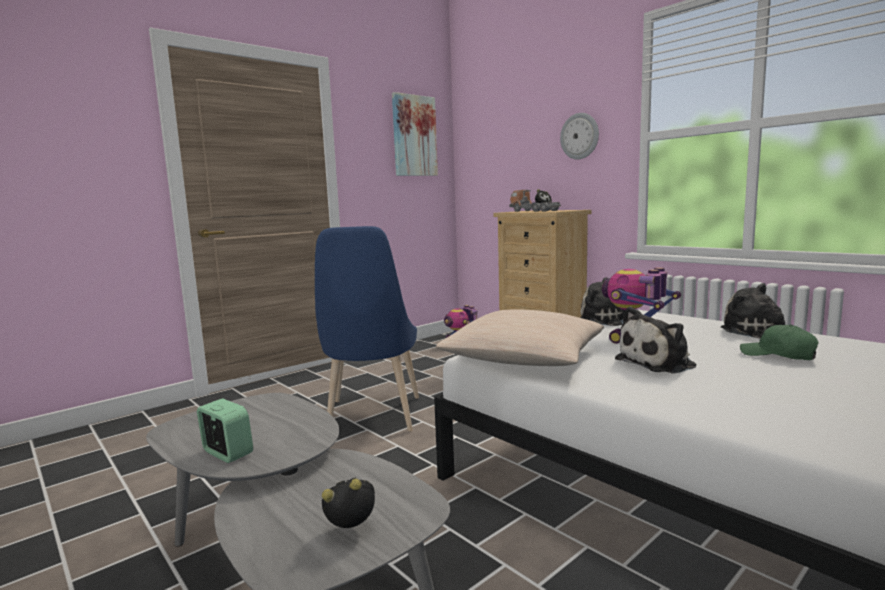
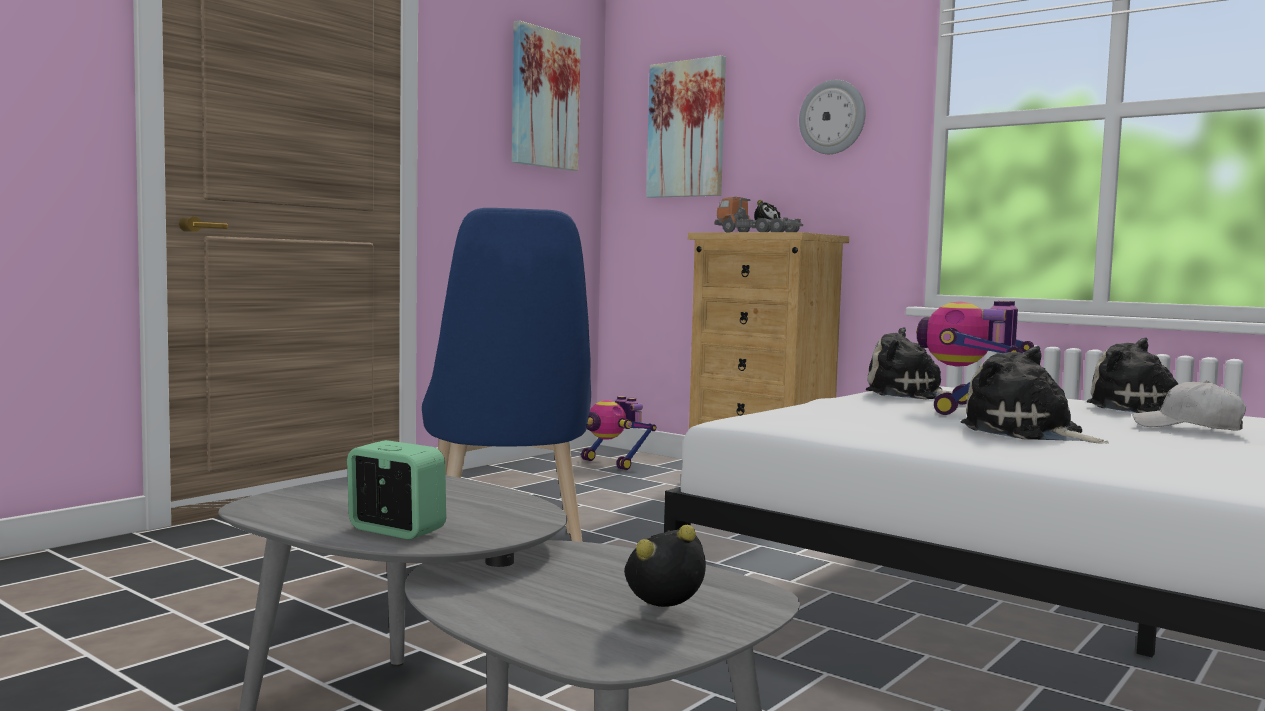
camera: 10 degrees left, 5 degrees down
beige pillow [436,310,604,366] -> none
plush toy [615,307,697,374] -> plush toy turned 90 degrees clockwise [960,346,1109,444]
green cap [740,324,819,360] -> white cap [1132,380,1246,431]
none -> picture [646,55,726,198]

